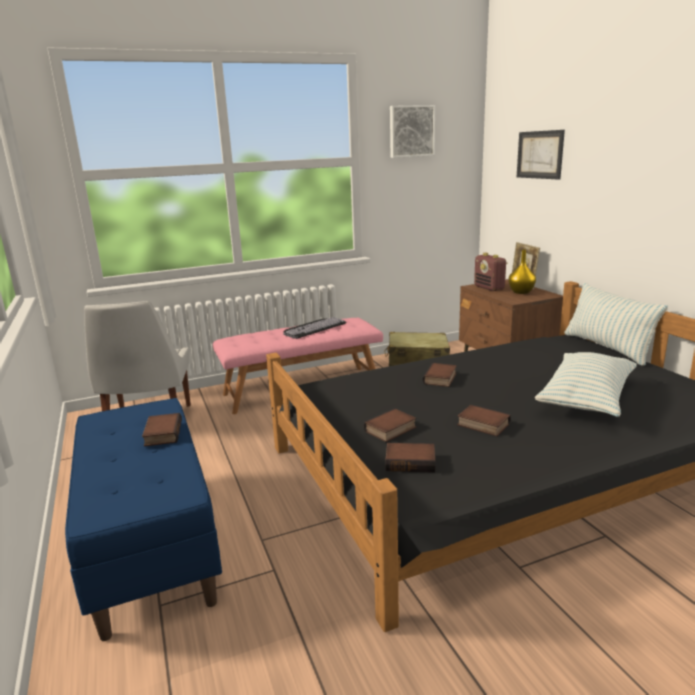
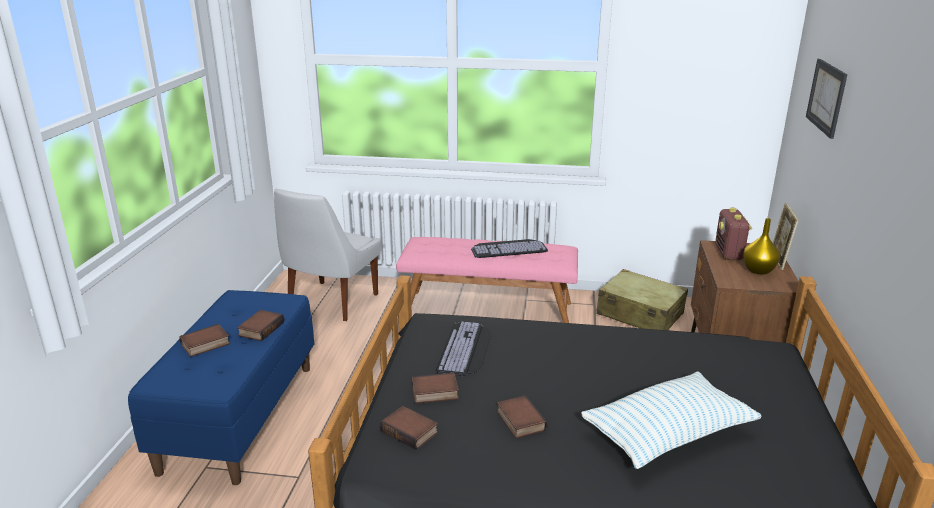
camera: 30 degrees right, 5 degrees up
picture [390,105,435,158] -> none
book [423,363,457,387] -> book moved to [179,324,230,357]
pillow [564,283,668,366] -> none
none -> keyboard [436,322,492,376]

